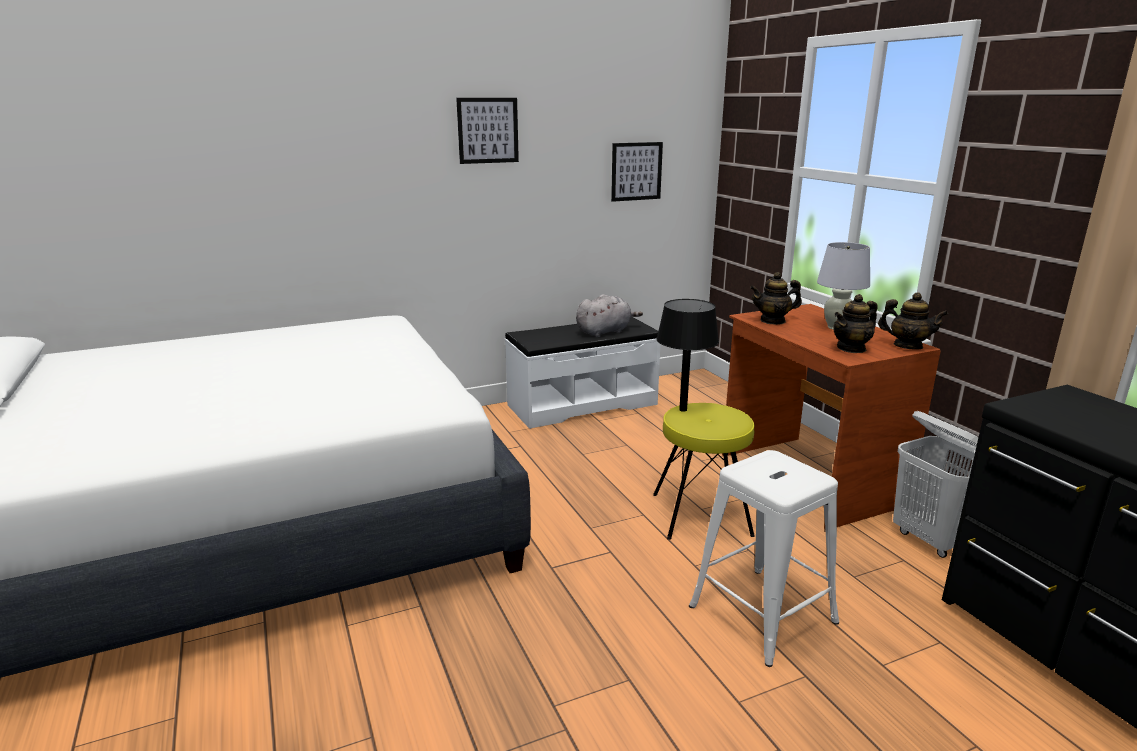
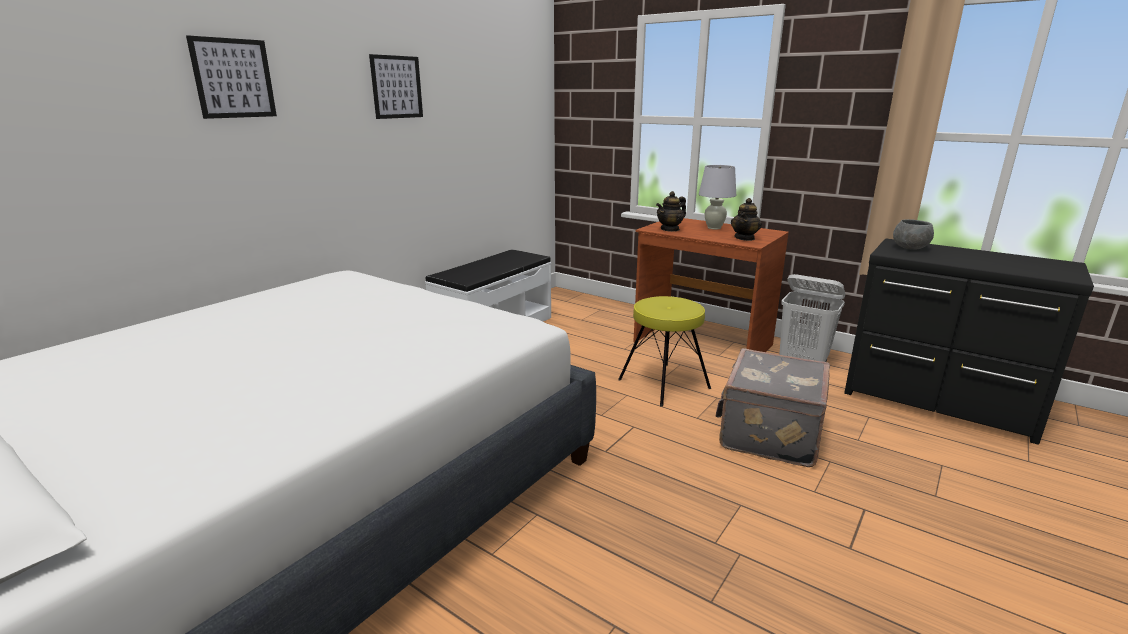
camera: 30 degrees left, 0 degrees up
grey plush toy [576,294,643,337] -> none
picture [611,142,663,202] -> picture moved to [186,35,277,119]
black table lamp [656,299,719,412] -> none
white stool [689,450,839,667] -> grey suitcase [716,348,830,467]
teapot [878,292,948,350] -> none
none -> grey bowl [893,219,934,250]

